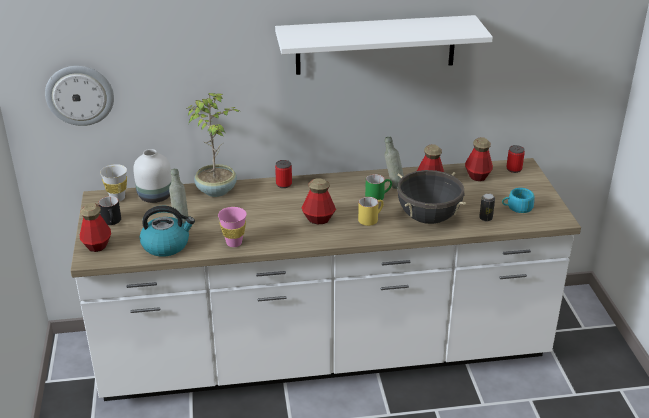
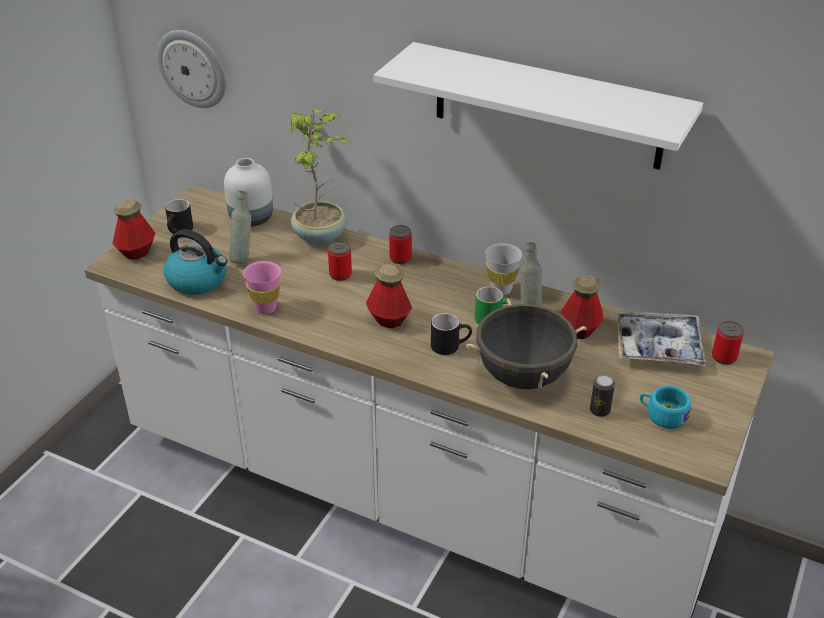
camera: 35 degrees right, 5 degrees up
white cup [100,164,127,202] -> white cup moved to [485,243,522,295]
yellow mug [358,197,384,226] -> black mug [431,313,472,355]
bottle [465,137,493,181] -> tray [617,311,706,366]
none -> can [328,241,352,281]

